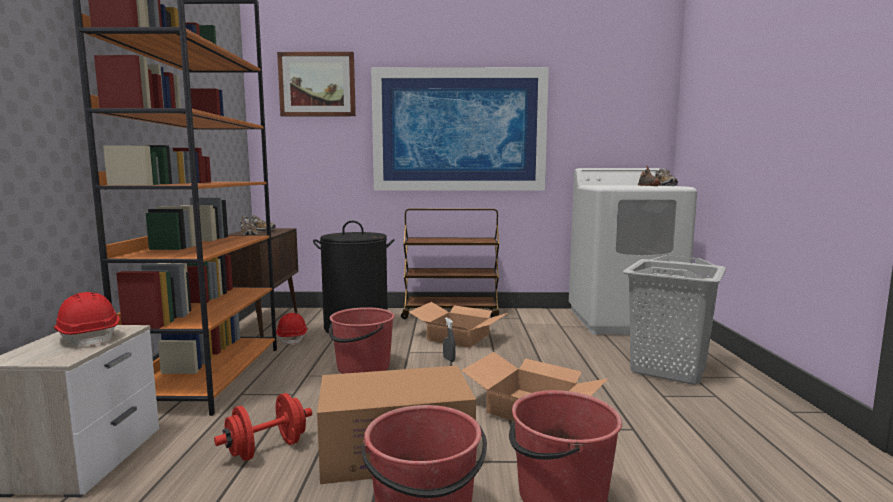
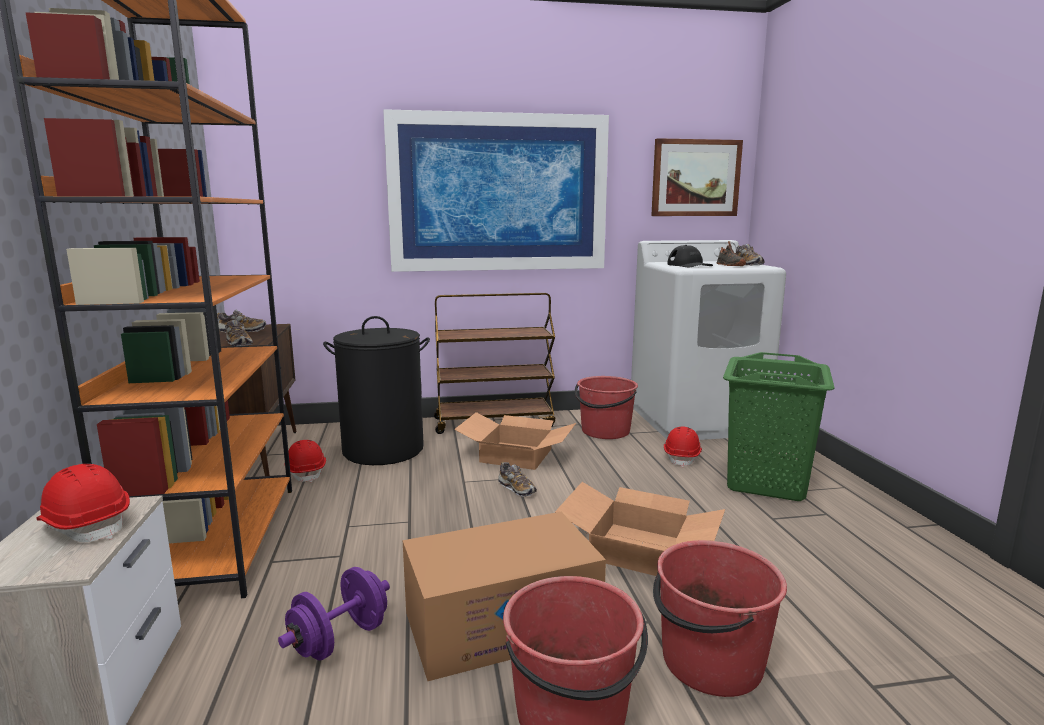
camera: 10 degrees left, 5 degrees up
red dumbbell [214,393,312,461] -> purple dumbbell [278,567,390,660]
picture [277,52,356,116] -> picture moved to [651,138,743,216]
red bucket [329,307,395,374] -> red bucket moved to [575,376,638,439]
grey spray bottle [443,317,456,362] -> shoe [498,462,537,497]
grey laundry basket [623,255,726,385] -> green laundry basket [723,352,835,501]
none -> red hard hat [664,427,702,467]
none -> black cap [667,245,713,267]

